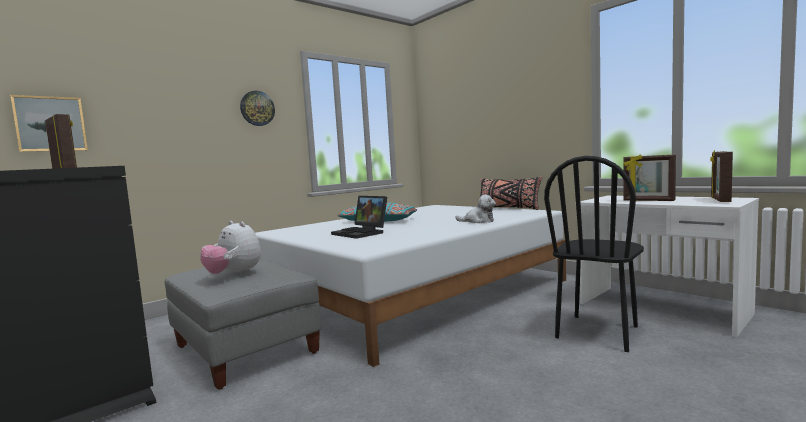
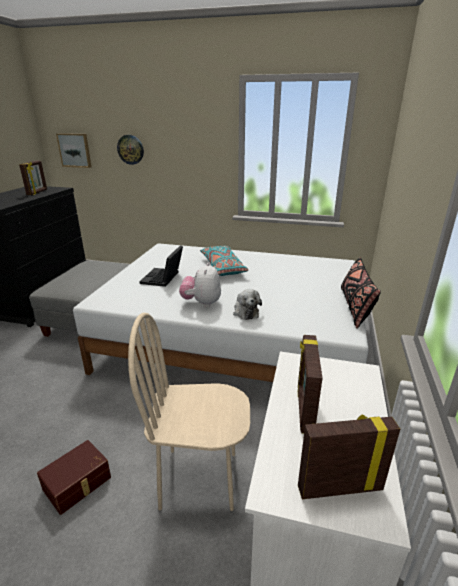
camera: 55 degrees right, 20 degrees up
plush toy [200,221,261,275] -> plush toy moved to [179,262,221,307]
wall clock [240,91,275,126] -> wall clock moved to [117,135,144,165]
black chair [544,156,644,352] -> beige chair [128,313,250,511]
none -> brown storage box [37,440,111,515]

